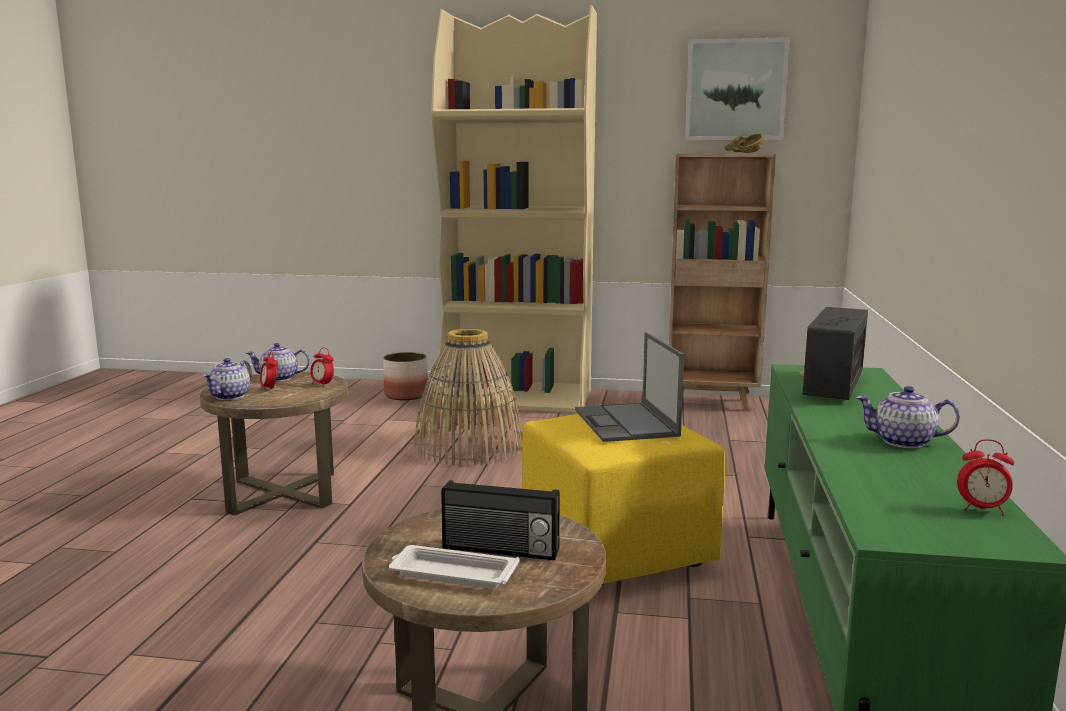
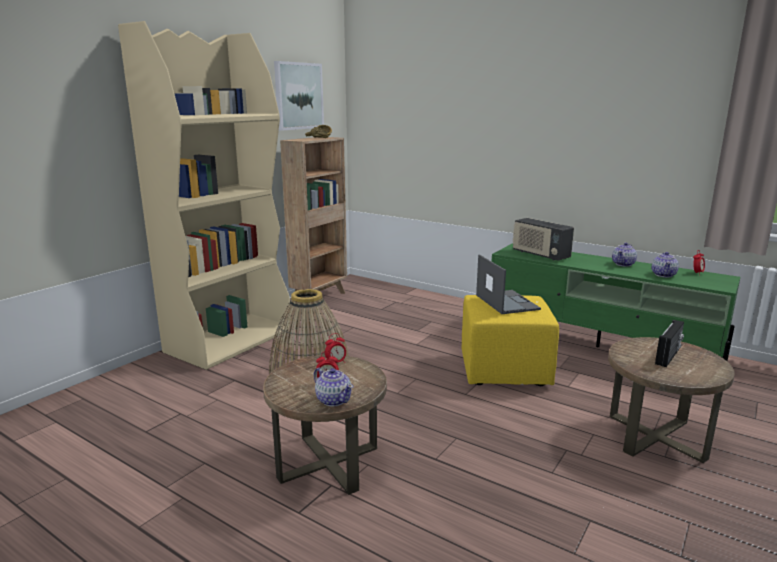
camera: 65 degrees left, 5 degrees up
teapot [246,343,310,382] -> teapot moved to [651,252,679,277]
planter [383,352,428,400] -> none
white tray [389,545,520,589] -> none
laptop [575,332,684,442] -> laptop turned 120 degrees counterclockwise [476,255,541,314]

